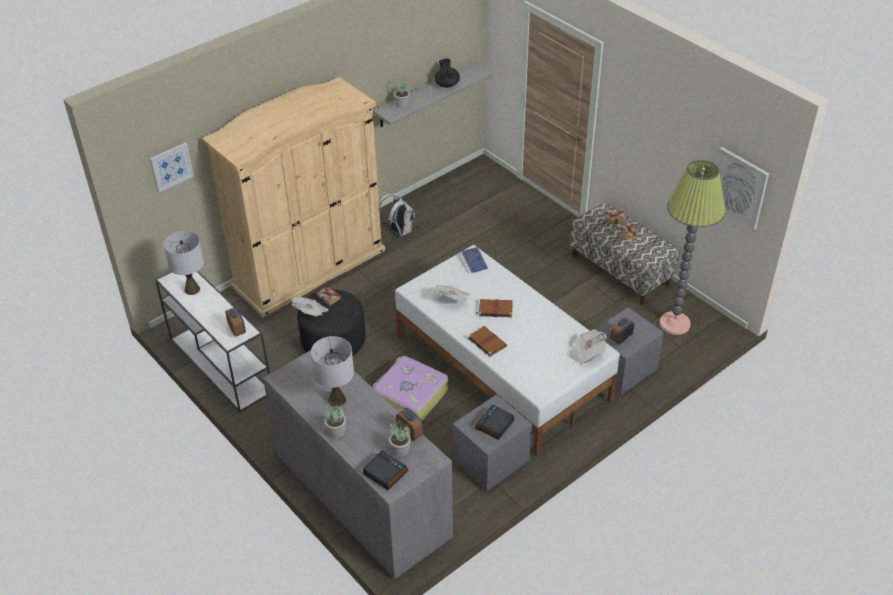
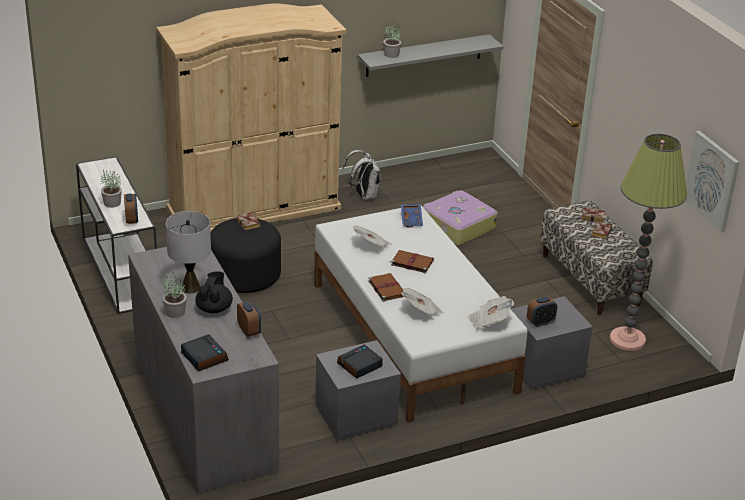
camera: 15 degrees right, 10 degrees down
picture [150,142,194,192] -> none
grey table lamp [163,231,204,295] -> none
newspaper [291,296,329,317] -> newspaper moved to [401,288,444,315]
suitcase [373,356,448,421] -> suitcase moved to [423,190,498,245]
potted plant [388,420,411,457] -> potted plant moved to [101,170,122,208]
black teapot [434,59,460,88] -> black teapot moved to [195,271,233,313]

